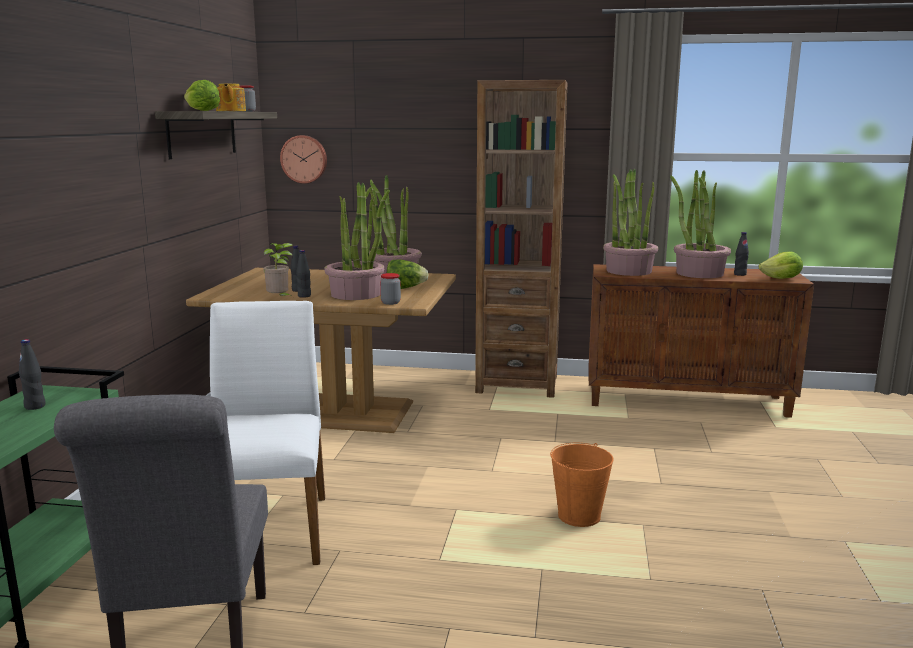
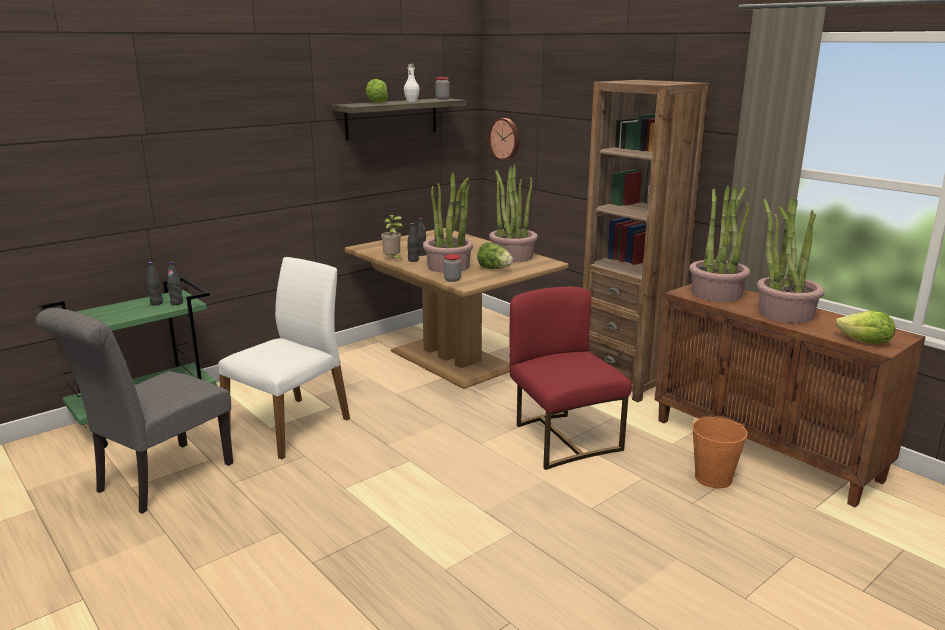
camera: 40 degrees right, 5 degrees up
teapot [216,83,246,111] -> white bottle [404,64,419,102]
orange bucket [550,443,614,527] -> orange bucket moved to [692,416,748,488]
black bottle [734,232,749,276] -> black bottle moved to [167,262,183,305]
none -> red chair [509,287,632,470]

